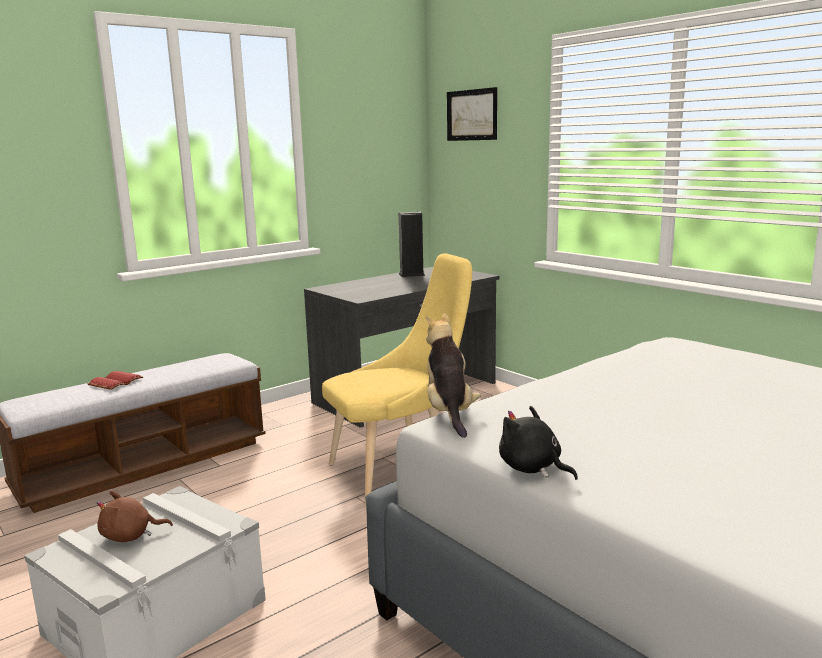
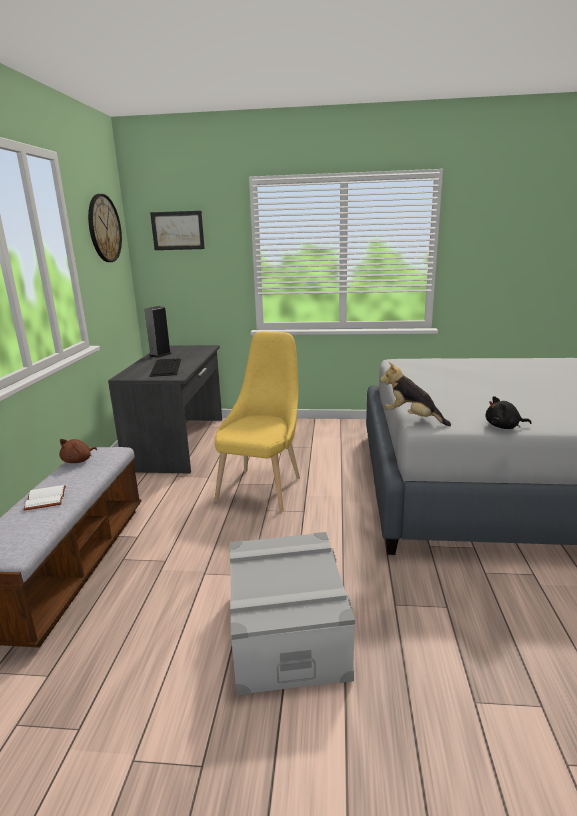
camera: 45 degrees left, 5 degrees up
red book [88,371,143,390] -> white book [24,485,66,511]
brown plush toy [97,491,173,542] -> brown plush toy moved to [59,439,97,463]
none -> wall clock [88,194,122,262]
none -> keyboard [149,358,181,377]

